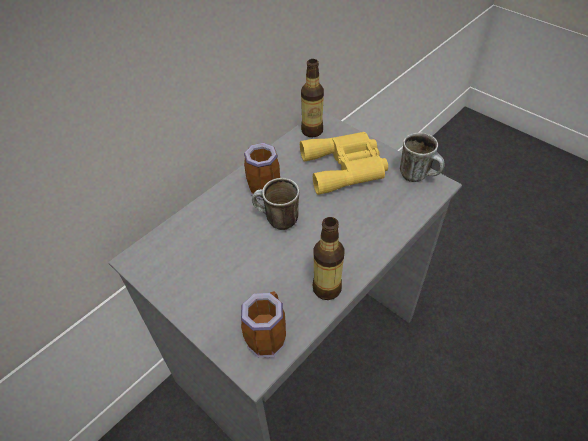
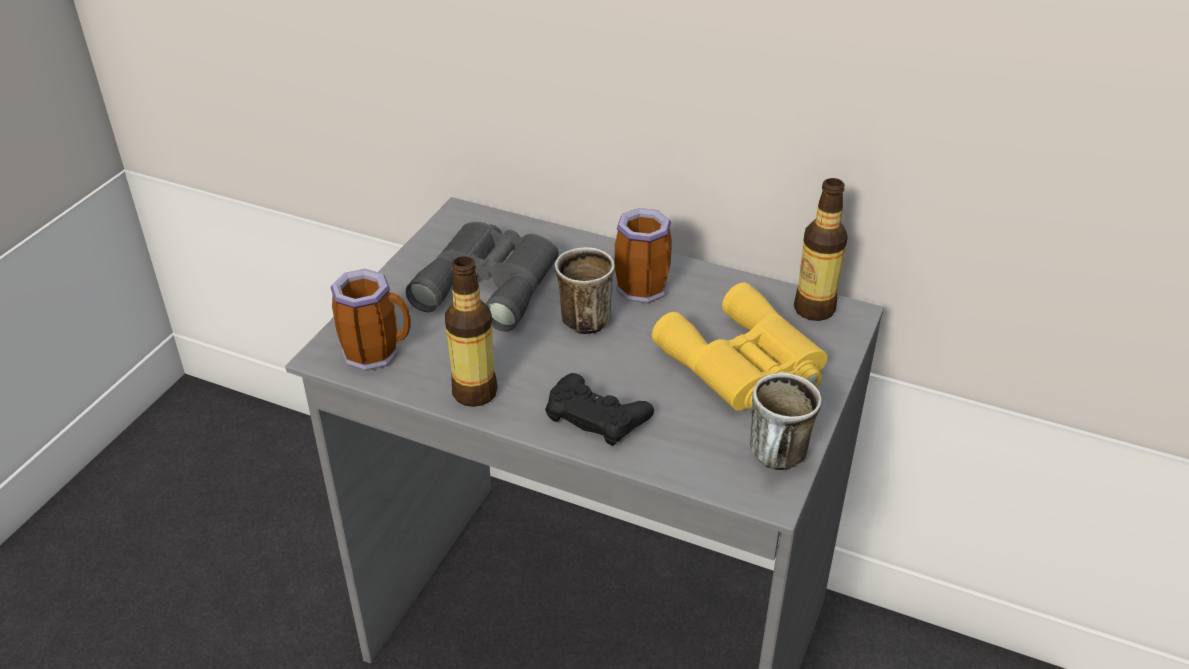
camera: 70 degrees right, 10 degrees down
none -> grey binoculars [406,222,559,332]
none -> black game controller [545,373,654,446]

